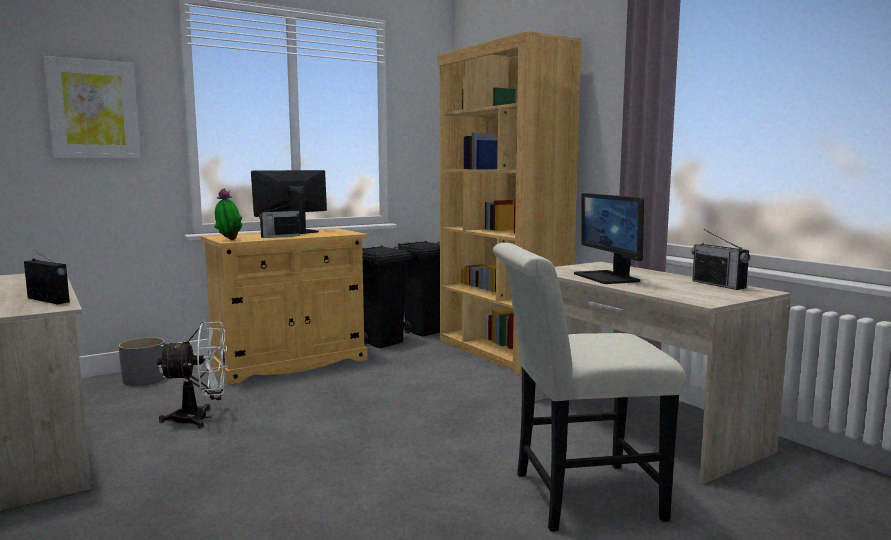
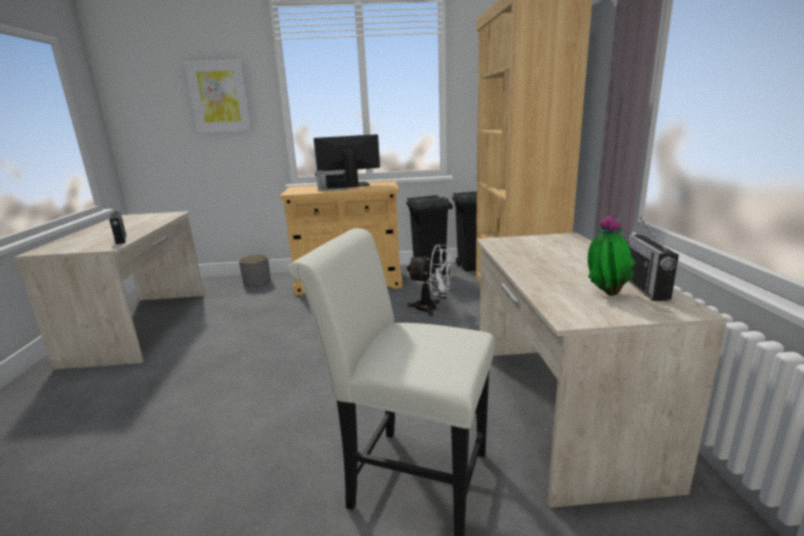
camera: 30 degrees right, 10 degrees up
white fan [157,322,227,428] -> white fan moved to [407,245,453,316]
potted plant [215,188,242,240] -> potted plant moved to [588,215,635,296]
monitor [574,193,644,284] -> none

